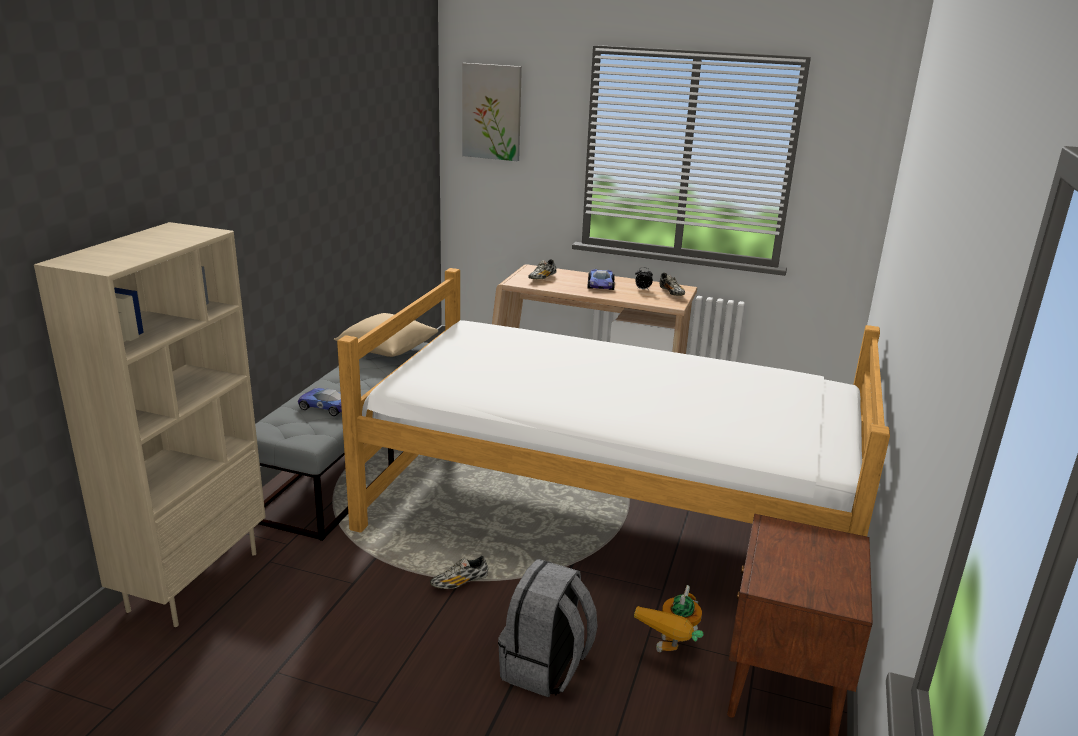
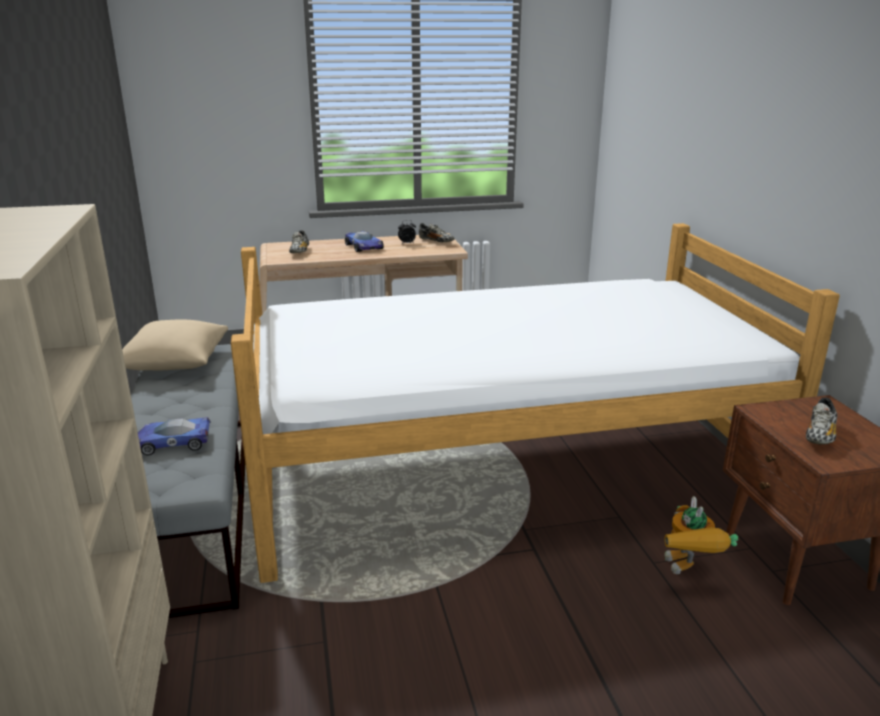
camera: 30 degrees left, 0 degrees up
shoe [430,556,488,589] -> shoe moved to [806,398,837,444]
picture [462,63,522,161] -> none
grey backpack [498,559,598,698] -> none

